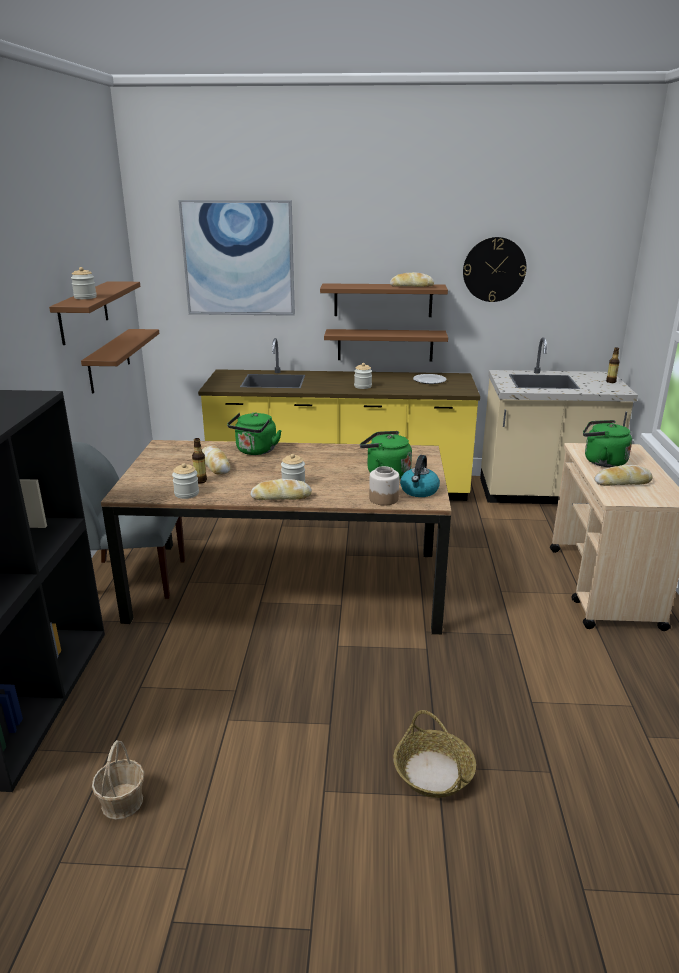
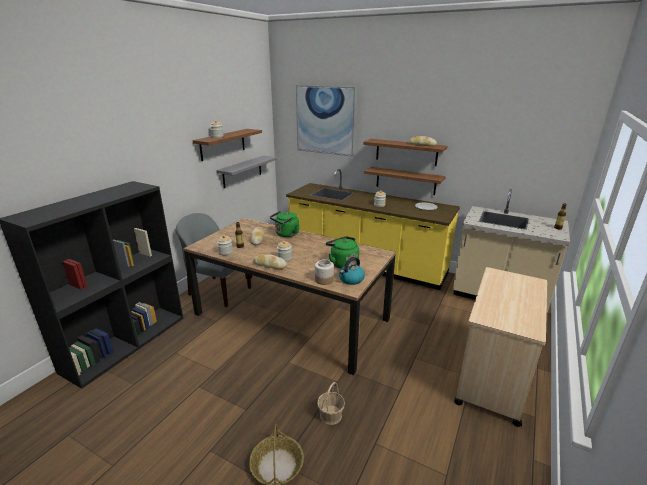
camera: 25 degrees right, 0 degrees up
brown shelf [81,329,159,393] -> grey shelf [217,155,278,188]
basket [92,740,144,820] -> basket moved to [317,382,345,425]
wall clock [463,237,527,302] -> none
green kettle [583,420,632,467] -> none
bread [594,465,653,486] -> none

